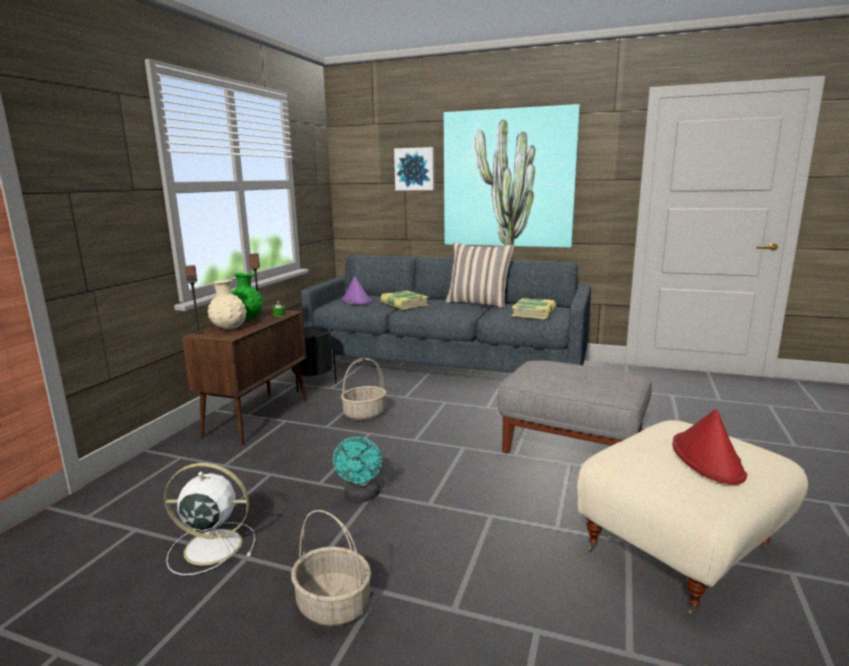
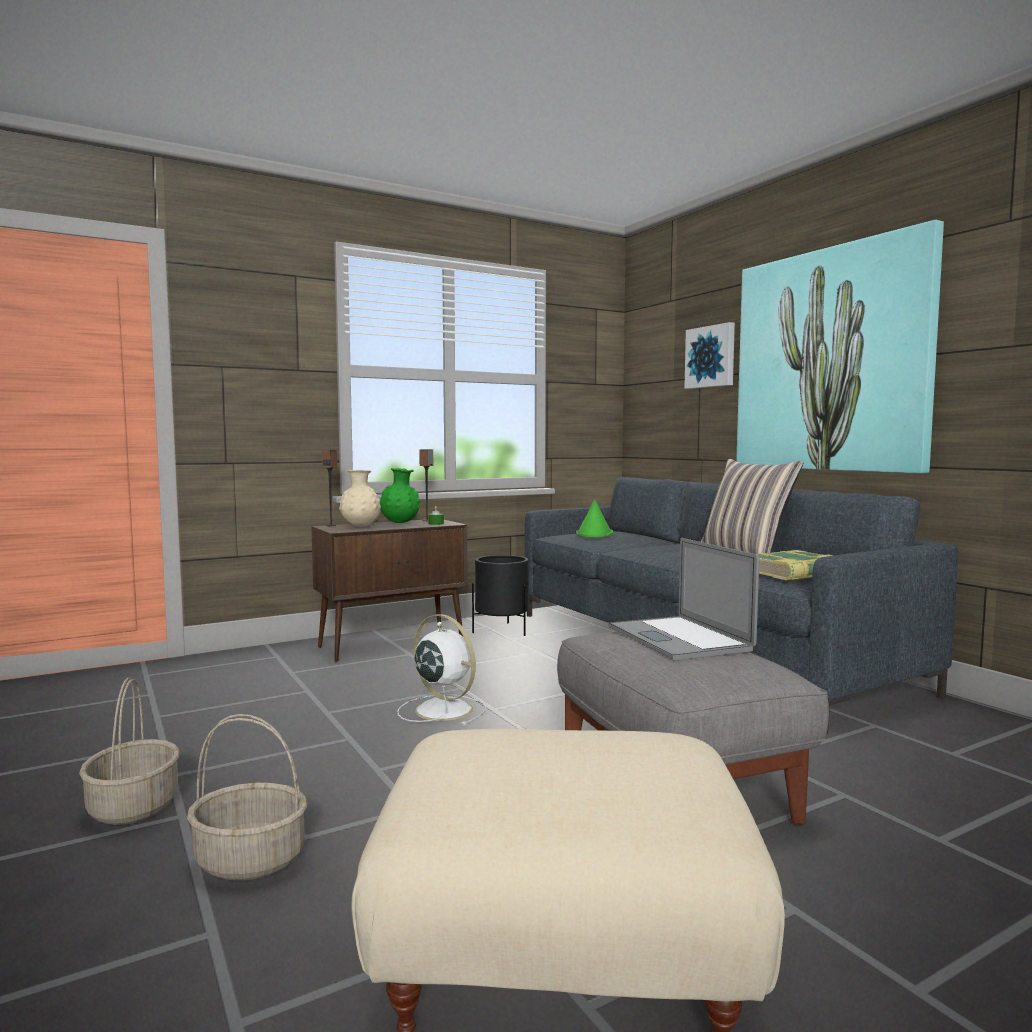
camera: 40 degrees right, 10 degrees down
white fan [164,463,255,575] -> white fan moved to [397,614,486,726]
turquoise fan [333,437,382,501] -> none
basket [341,358,386,421] -> basket moved to [187,714,307,881]
purple hat [342,276,372,305] -> green hat [576,499,613,537]
book [380,291,429,310] -> none
red hat [672,409,747,485] -> none
none -> laptop [608,538,759,661]

